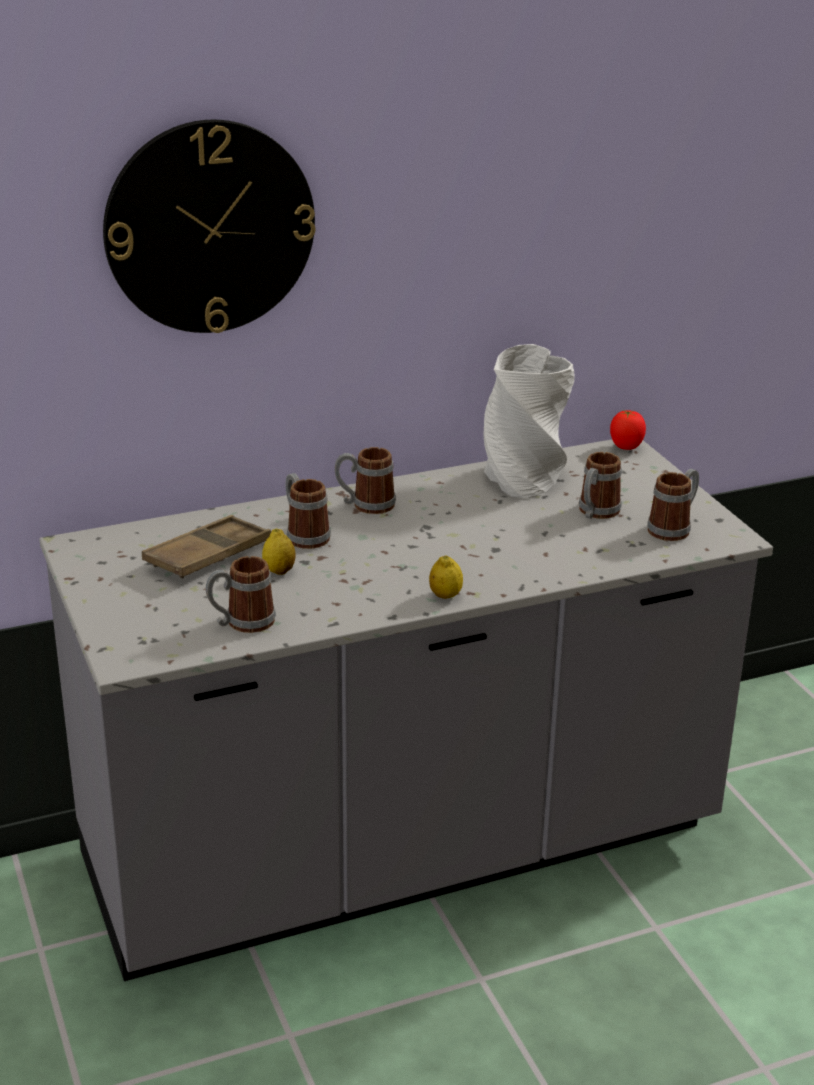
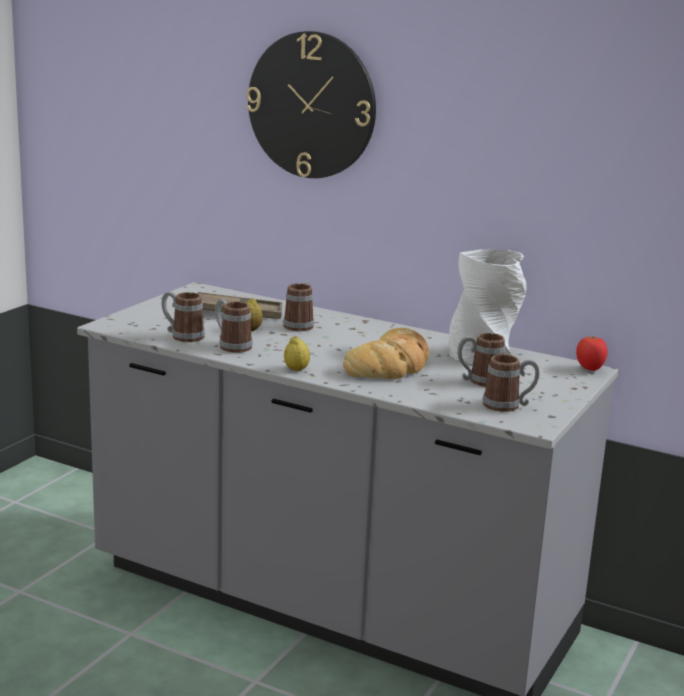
camera: 50 degrees right, 10 degrees down
mug [335,447,396,514] -> mug moved to [215,299,253,353]
none -> bread [343,328,430,379]

